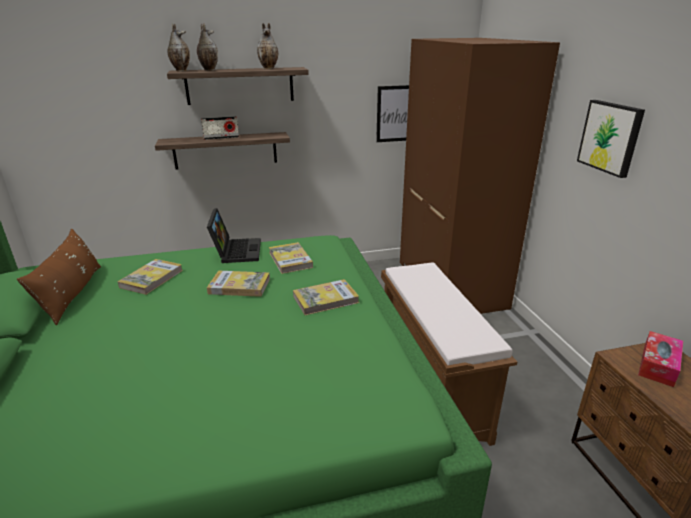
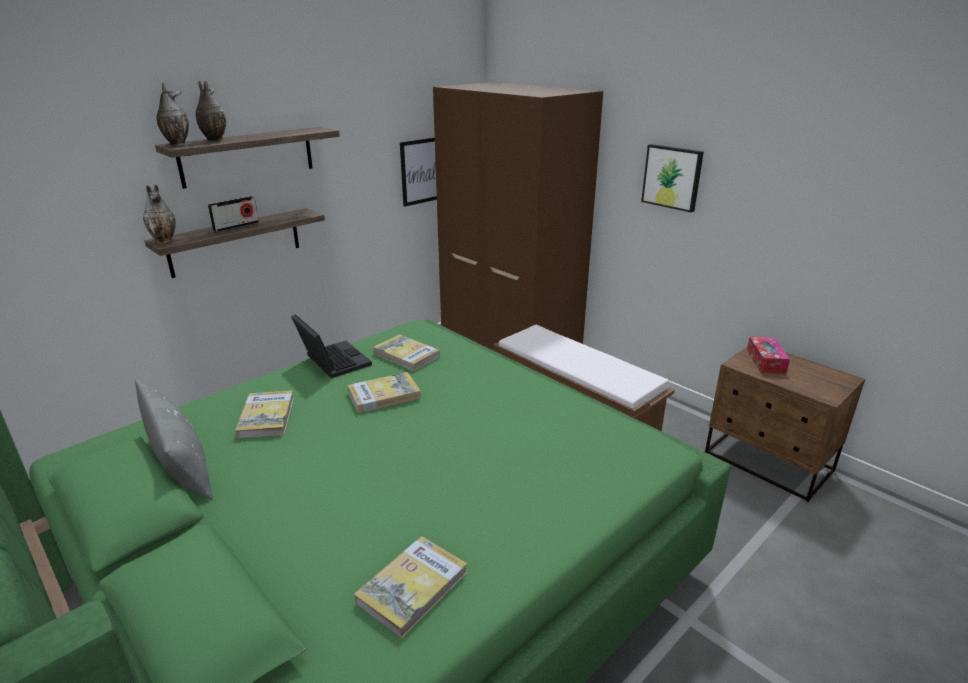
camera: 30 degrees left, 0 degrees up
brown pillow [17,229,101,325] -> grey pillow [135,380,213,501]
vase [257,23,278,69] -> vase moved to [143,185,176,244]
book [293,279,359,315] -> book moved to [354,536,468,638]

